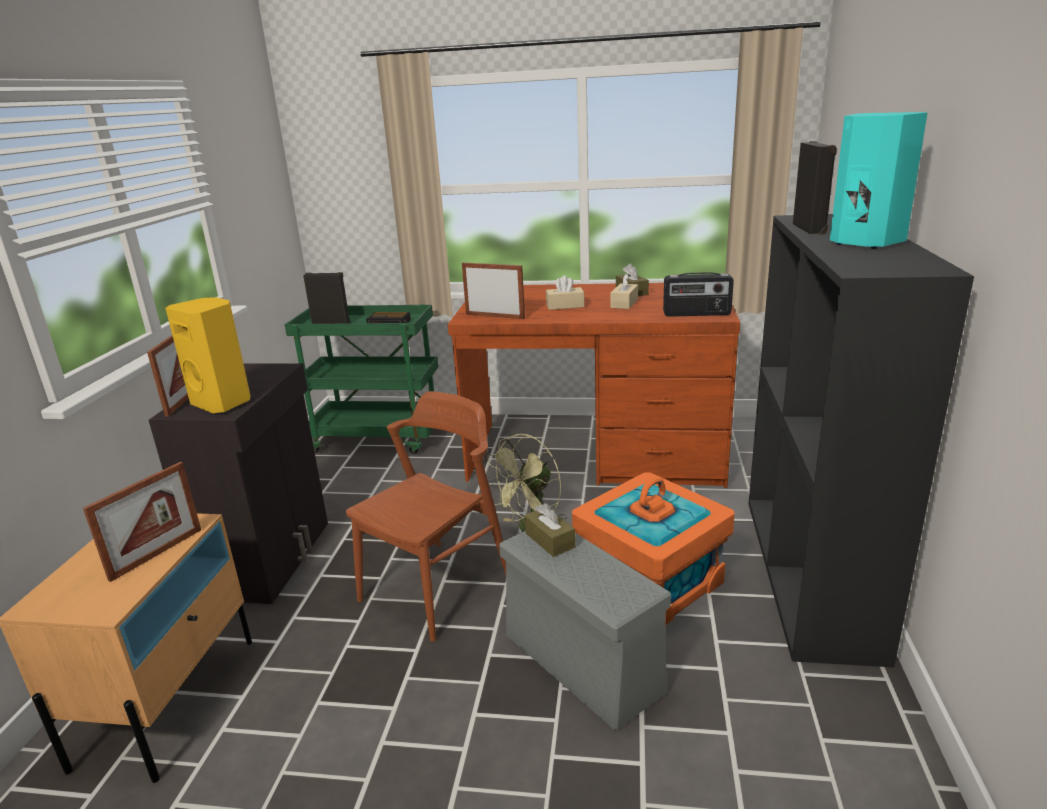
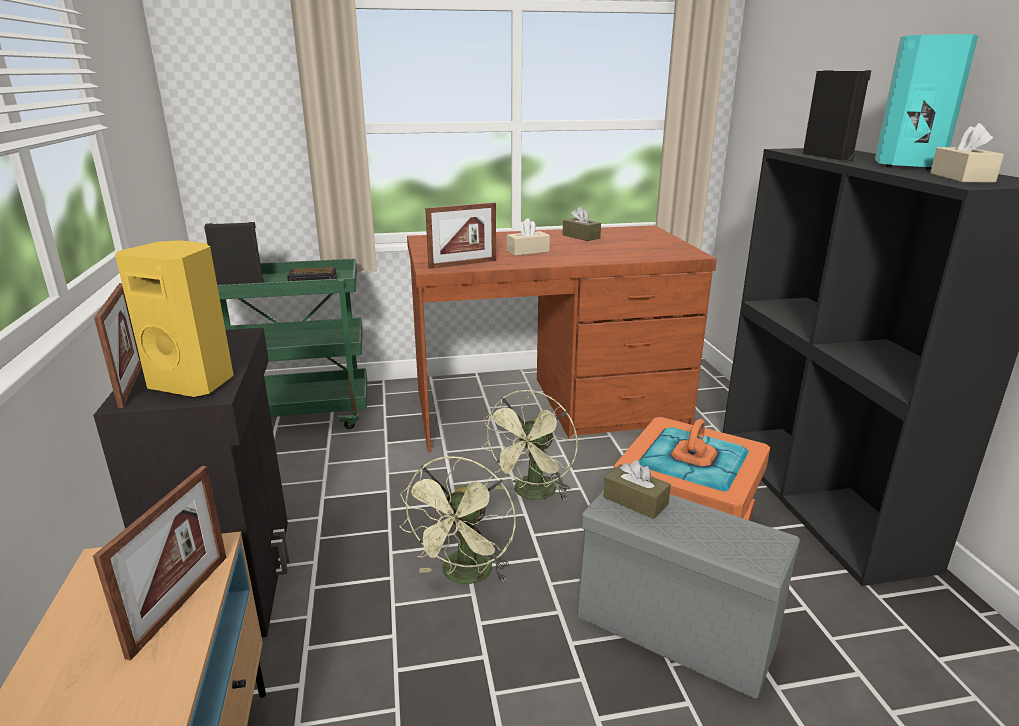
camera: 20 degrees left, 0 degrees up
brown chair [346,391,506,642] -> green fan [399,456,516,584]
picture frame [462,263,525,319] -> picture frame turned 150 degrees clockwise [425,202,496,269]
beige tissue box [610,273,638,309] -> beige tissue box moved to [930,123,1004,183]
radio [663,272,734,317] -> none

